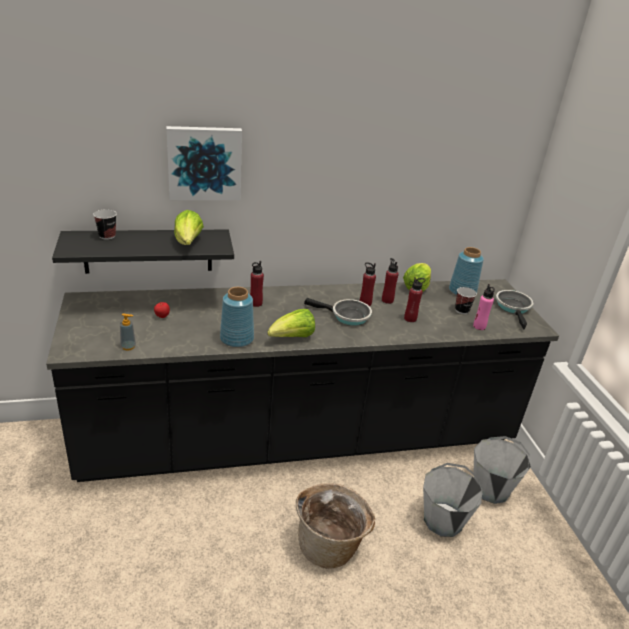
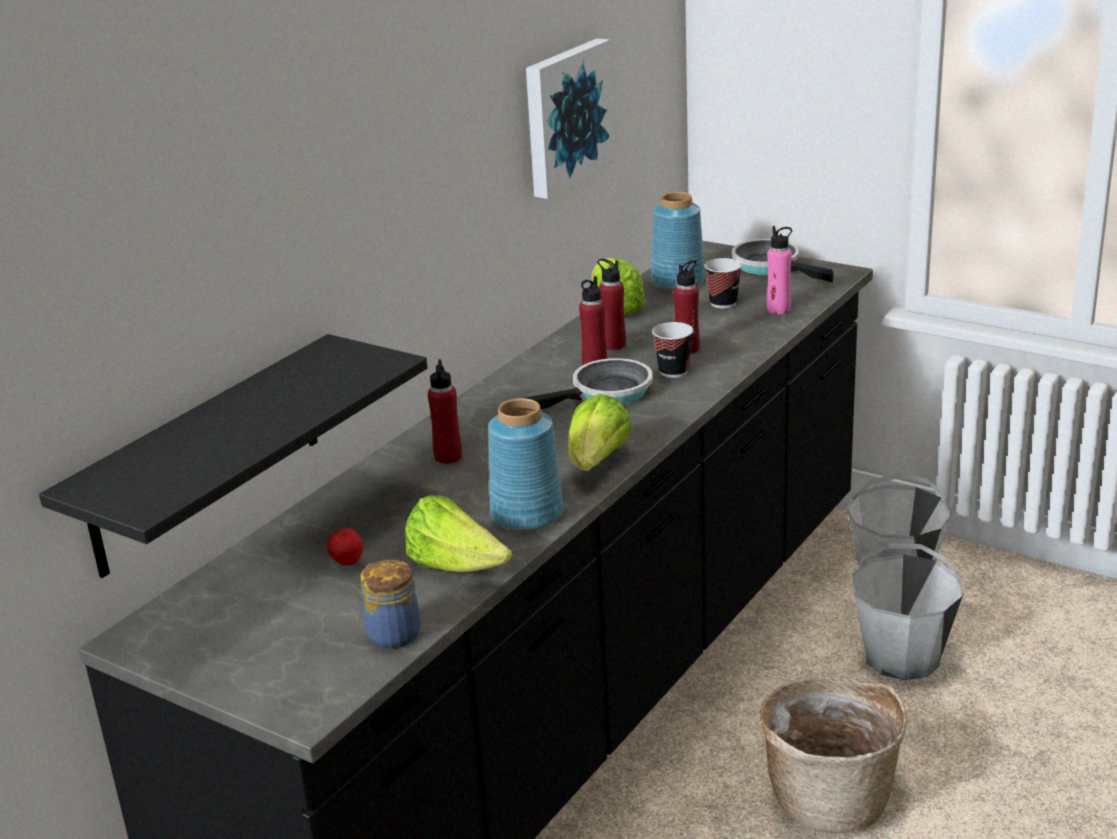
camera: 40 degrees left, 5 degrees down
cup [93,209,117,240] -> cup moved to [652,322,694,378]
soap dispenser [120,313,136,351] -> jar [360,560,421,648]
picture [166,126,242,200] -> picture moved to [526,38,615,199]
lettuce [174,210,204,245] -> lettuce moved to [405,496,512,572]

